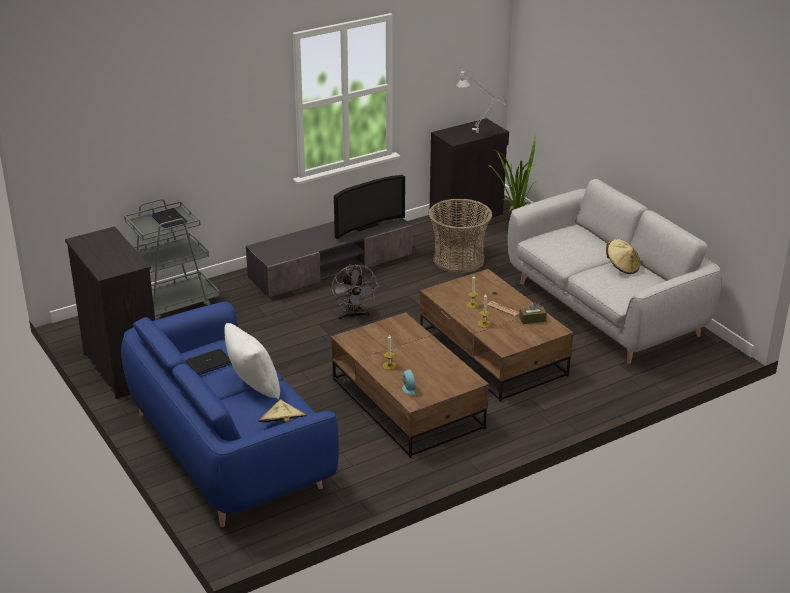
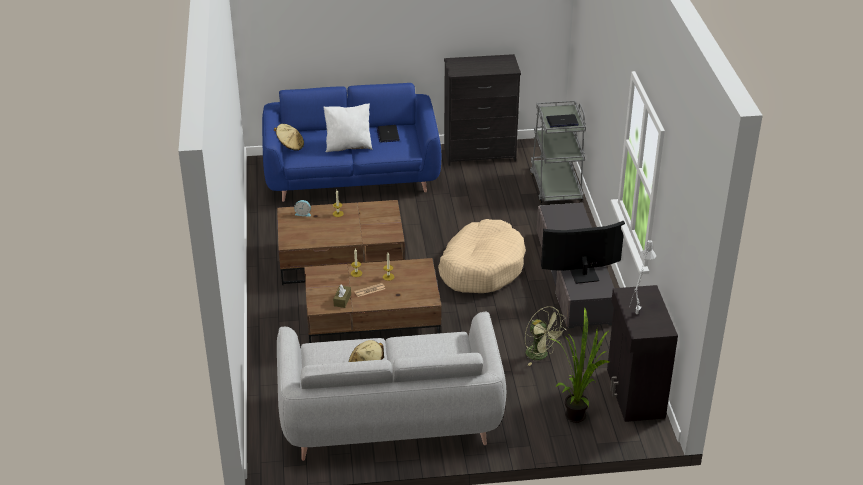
camera: 115 degrees right, 5 degrees up
grey fan [332,264,379,320] -> beige dog bed [438,219,526,293]
television [334,175,405,239] -> television turned 90 degrees clockwise [541,221,625,284]
basket [428,199,492,273] -> green fan [525,306,567,366]

